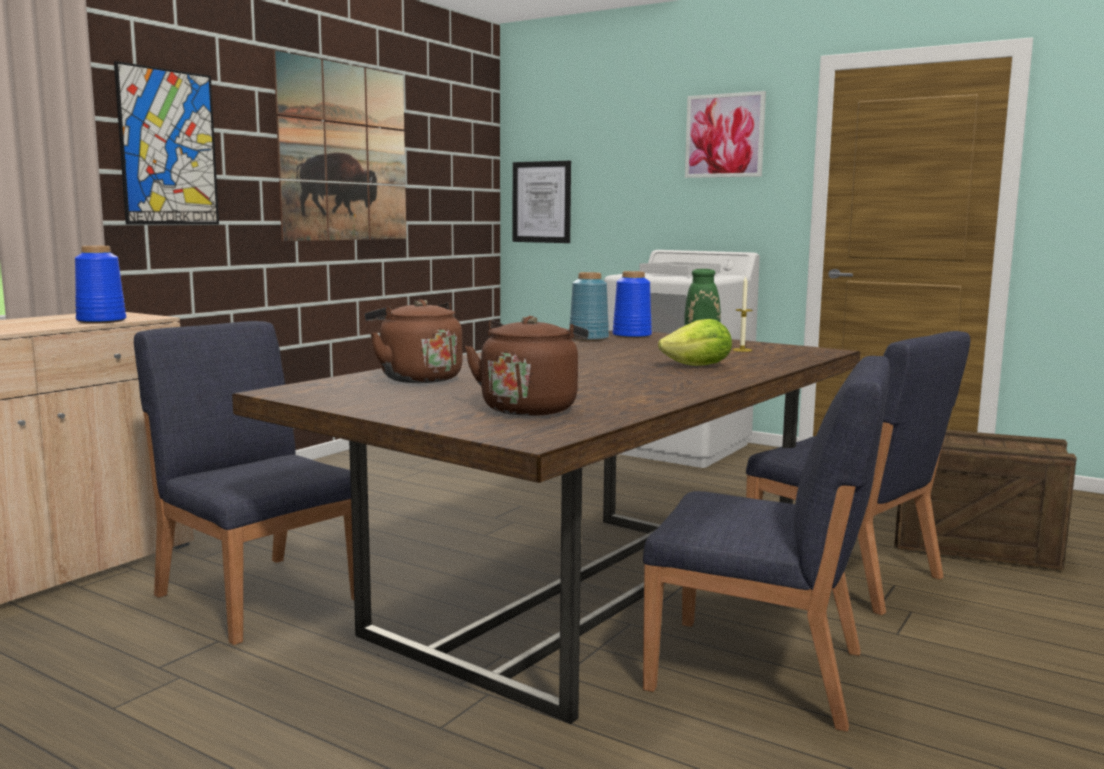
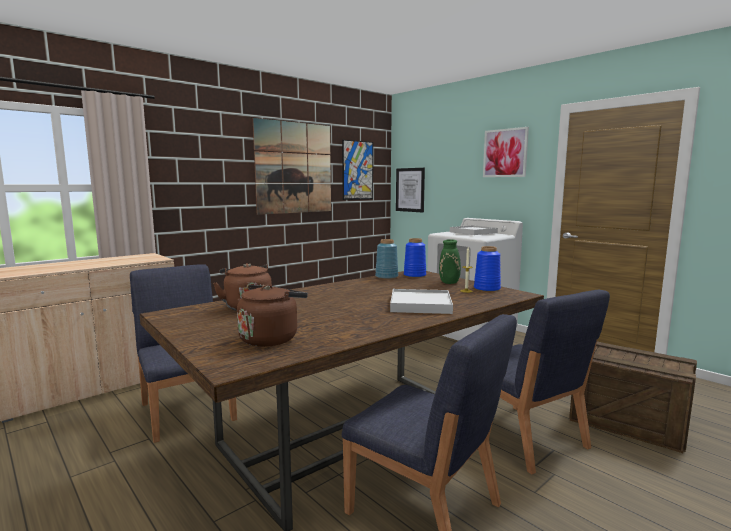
camera: 15 degrees right, 0 degrees up
blue vase [75,246,126,324] -> blue vase moved to [474,246,501,292]
picture [114,61,219,225] -> picture moved to [342,140,373,200]
lettuce [658,319,732,366] -> white tray [390,289,453,314]

